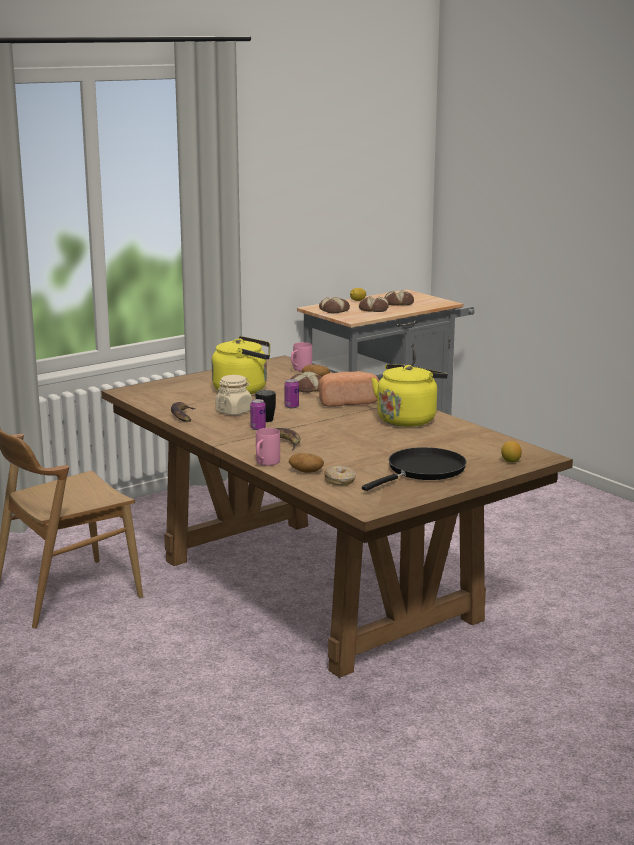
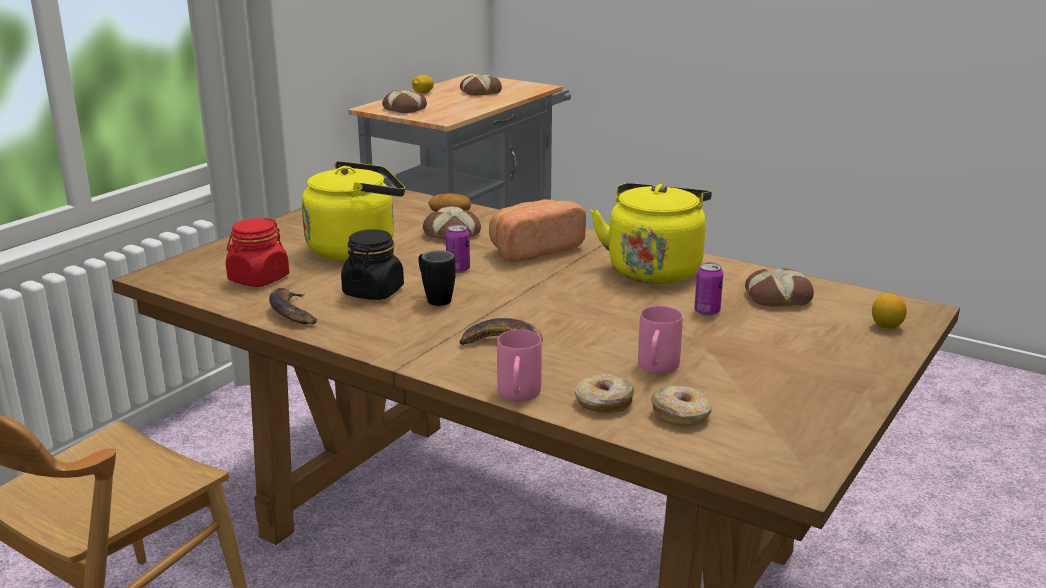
camera: 20 degrees left, 5 degrees up
beige jar [215,375,252,415] -> black jar [341,229,404,300]
can [250,399,266,430] -> can moved to [694,263,723,316]
potato [289,453,324,473] -> donut [574,374,634,413]
pink mug [291,342,312,371] -> pink mug moved to [638,306,683,374]
bread [359,296,389,312] -> bread moved to [745,268,814,306]
black frying pan [362,447,467,491] -> none
none -> red jar [226,218,289,287]

